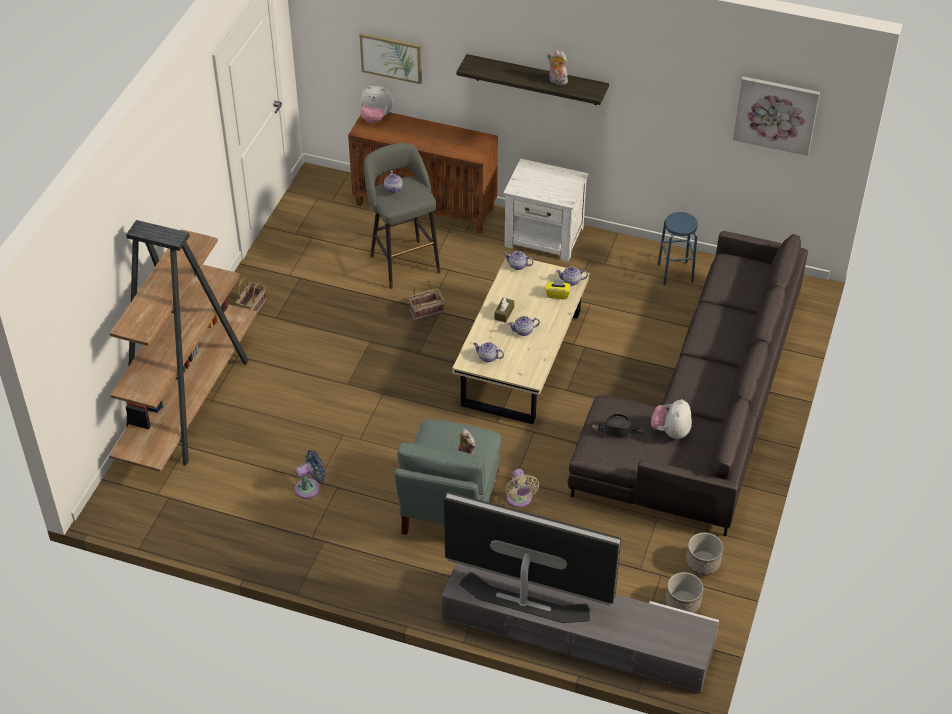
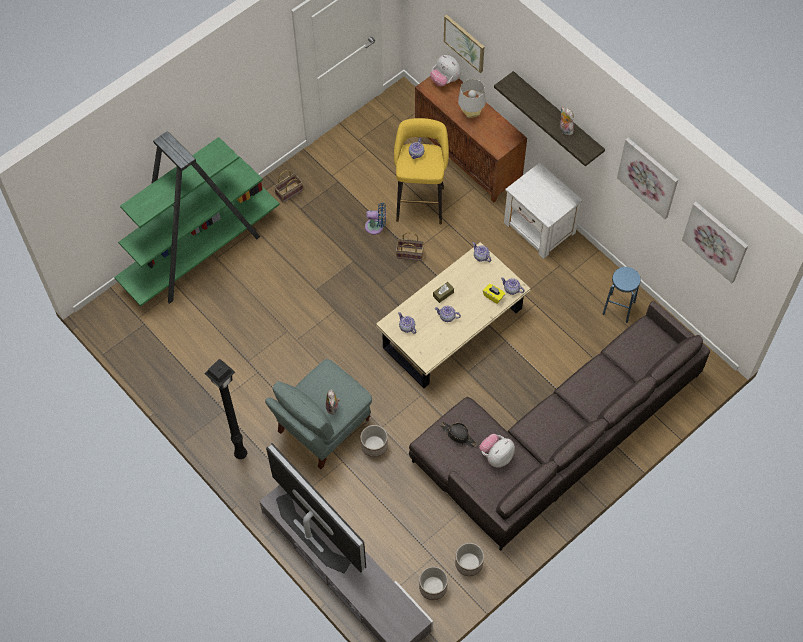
camera: 30 degrees right, 15 degrees up
brown bookcase [109,220,257,472] -> green bookcase [114,131,280,306]
blue fan [295,450,326,499] -> blue fan moved to [365,203,386,235]
grey stool [364,143,440,289] -> yellow stool [394,118,449,224]
beige fan [505,469,539,508] -> planter [360,425,388,457]
none -> black floor lamp [204,359,247,459]
none -> grey table lamp [458,79,486,118]
none -> picture [617,138,678,219]

